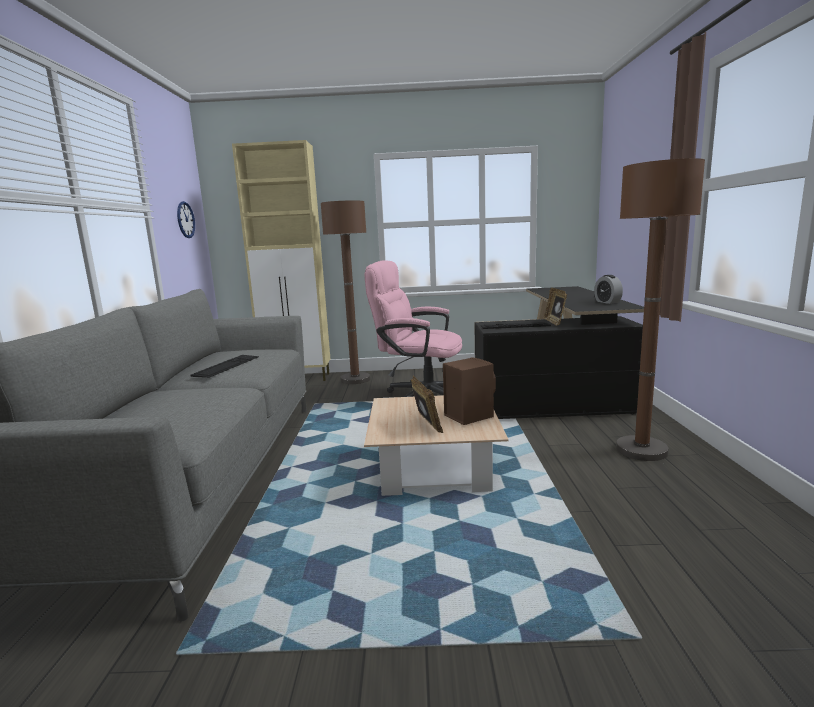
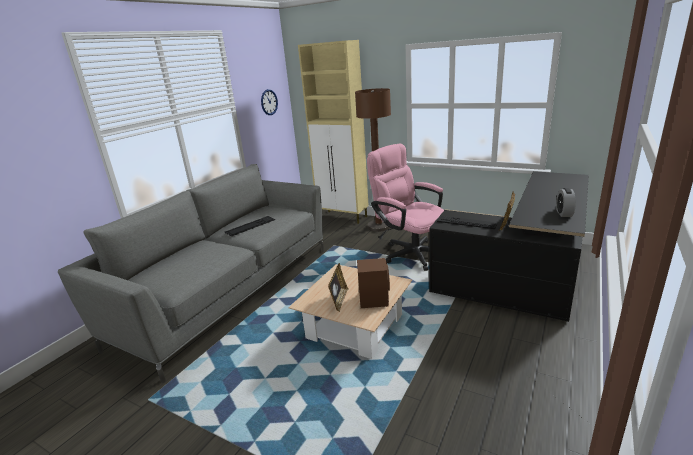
camera: 30 degrees right, 10 degrees up
brown floor lamp [616,158,705,461] -> none

